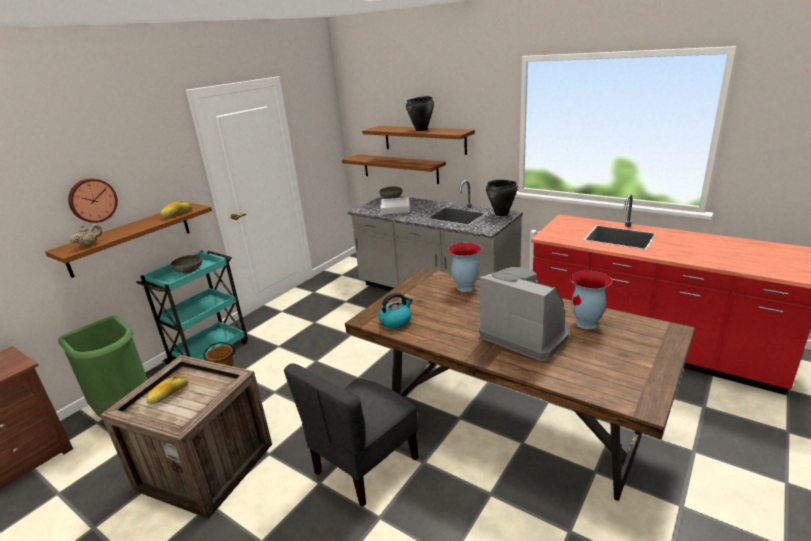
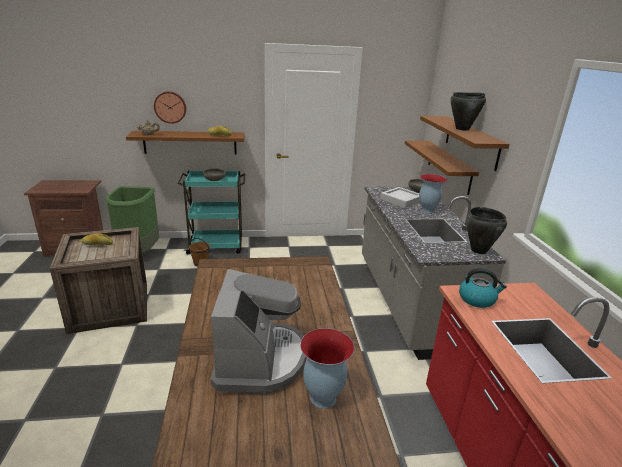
camera: 45 degrees right, 0 degrees up
grey chair [284,363,418,507] -> none
kettle [378,293,413,329] -> kettle moved to [459,268,507,308]
vase [448,243,481,292] -> vase moved to [419,174,447,213]

